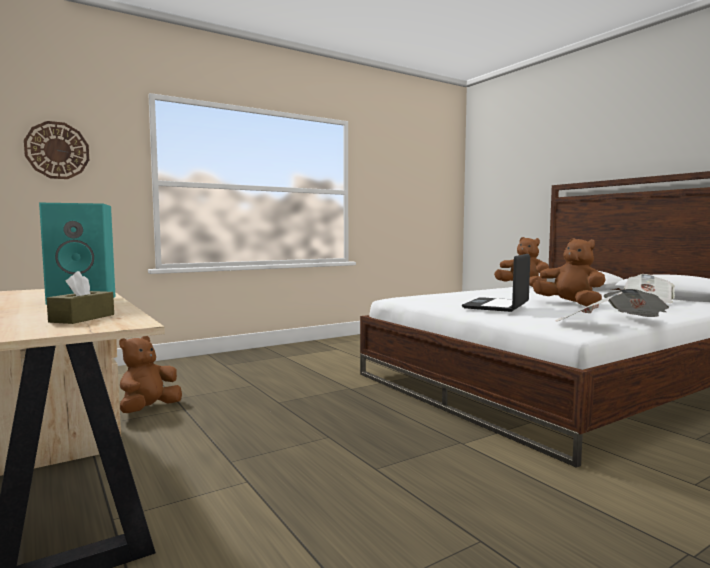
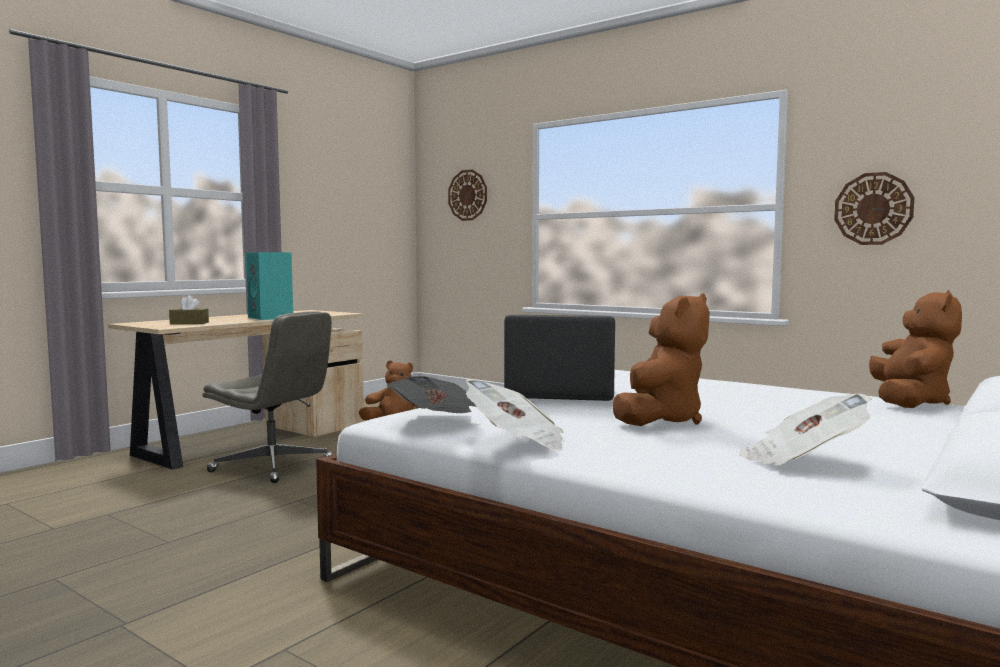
camera: 70 degrees right, 0 degrees up
none -> grey office chair [202,311,333,483]
none -> wall clock [834,172,914,245]

